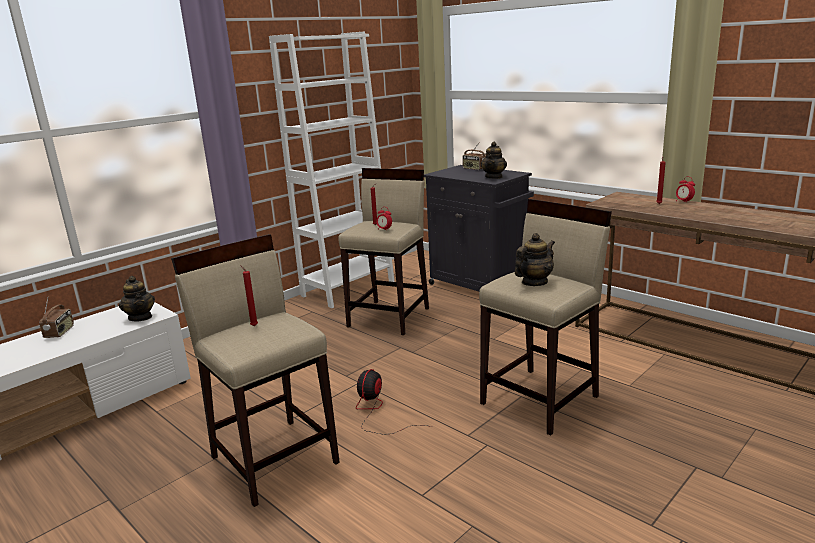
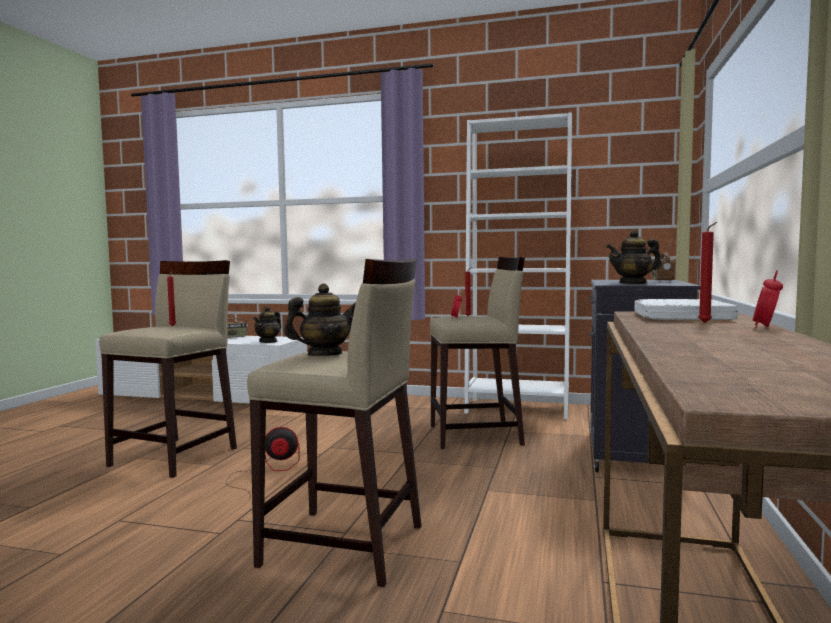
camera: 60 degrees right, 15 degrees down
teapot [515,233,555,286] -> teapot turned 45 degrees counterclockwise [284,284,356,356]
none -> white book [634,299,738,320]

